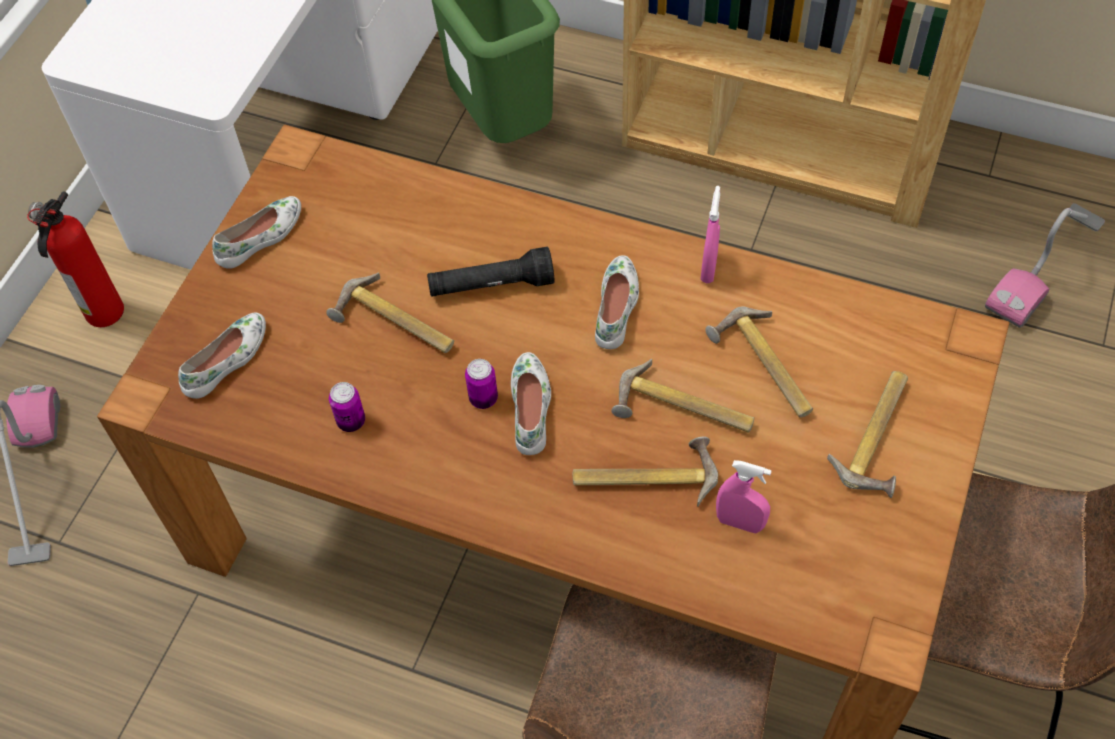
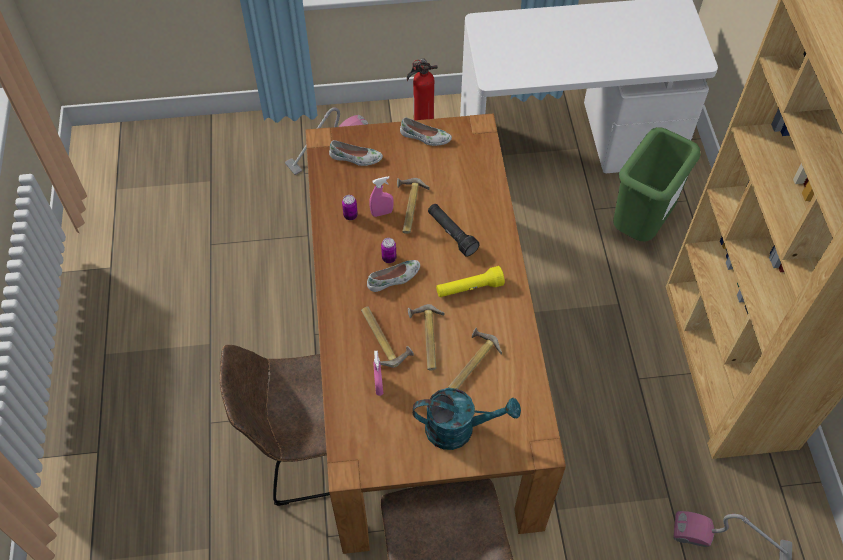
camera: 60 degrees right, 0 degrees up
white shoe [595,255,639,349] -> yellow flashlight [436,266,505,297]
pink spray bottle [701,186,720,283] -> pink spray bottle moved to [369,176,394,217]
hammer [827,371,908,498] -> turquoise watering can [413,388,521,450]

